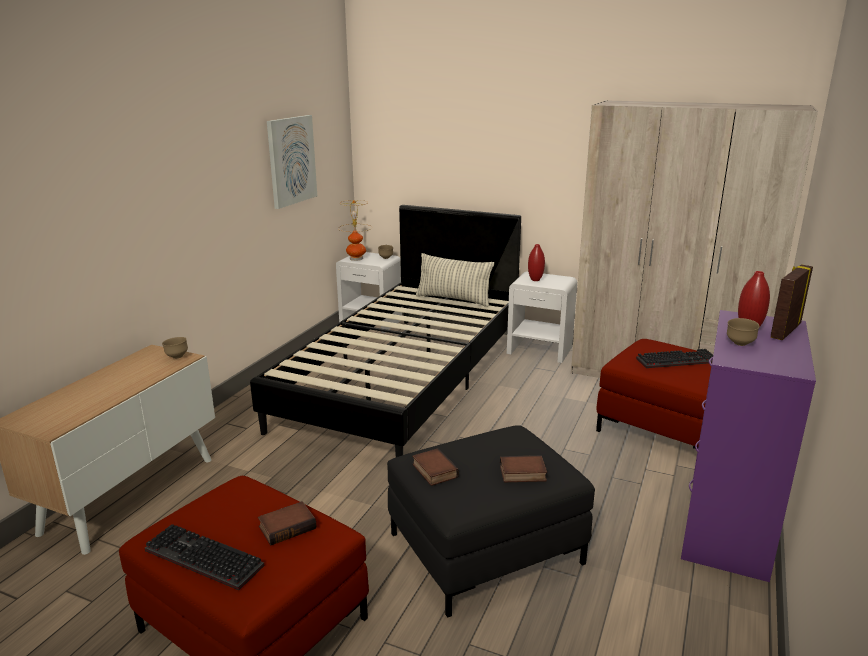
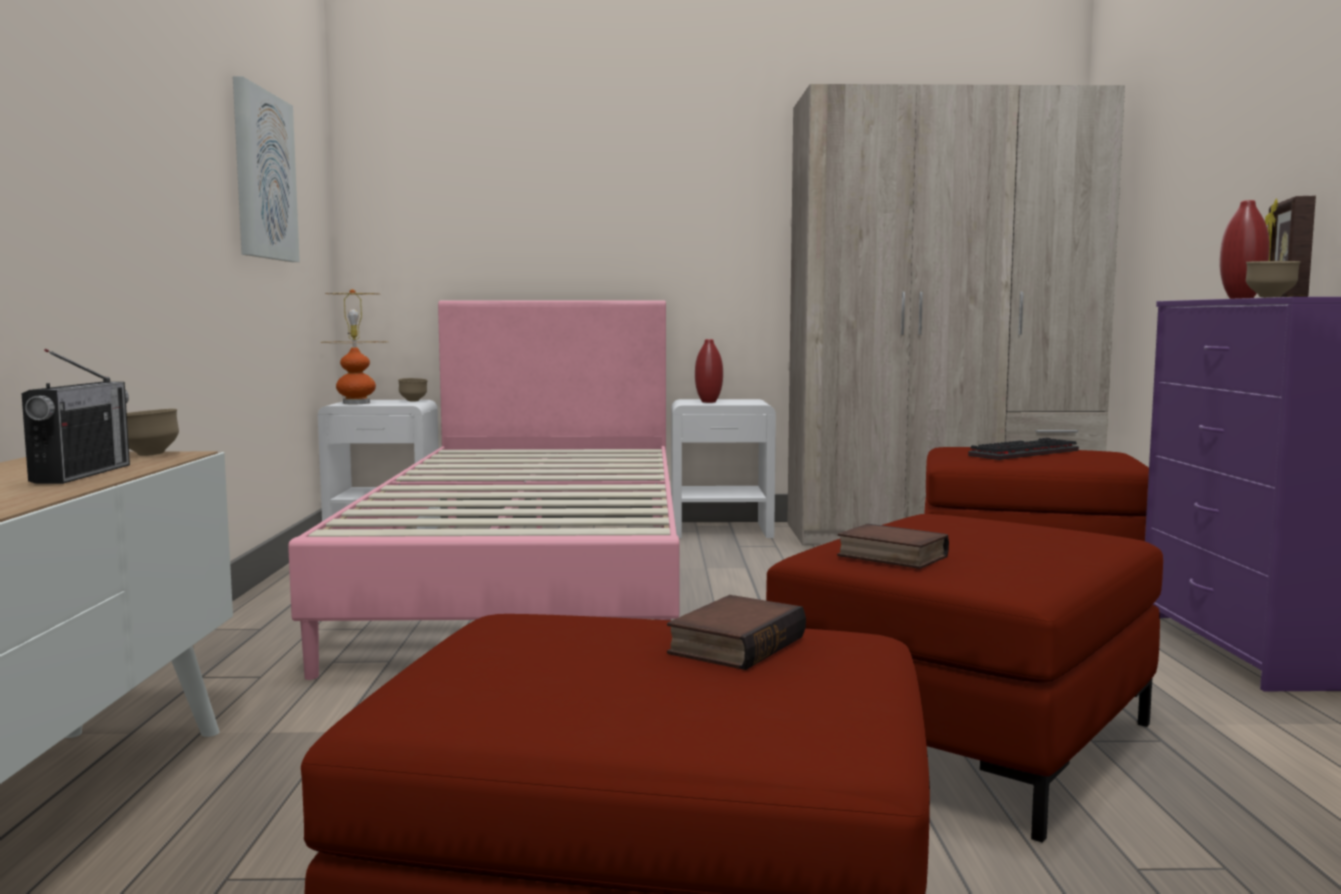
camera: 25 degrees left, 15 degrees down
keyboard [145,524,264,590] -> none
black bed [250,205,521,457] -> pink bed [288,301,679,680]
black ottoman [387,425,595,618] -> red ottoman [766,514,1163,843]
pillow [416,253,494,307] -> none
book [500,455,547,482] -> none
none -> radio [22,349,130,484]

